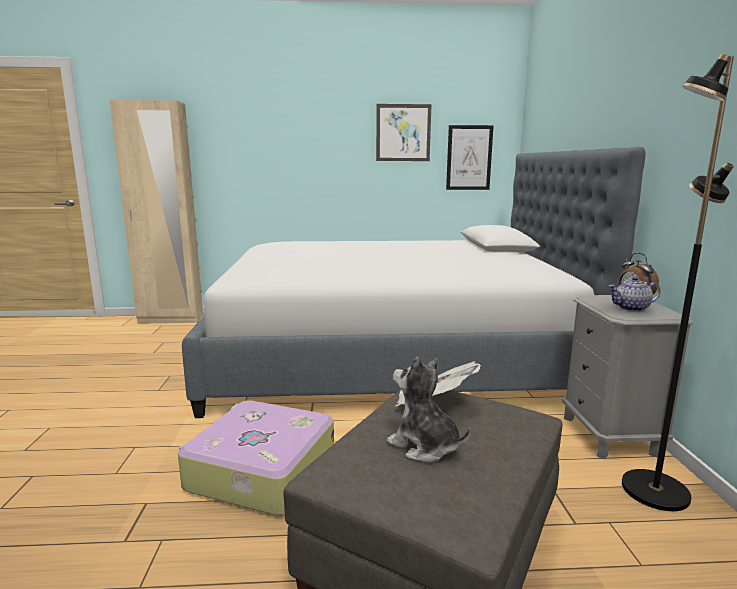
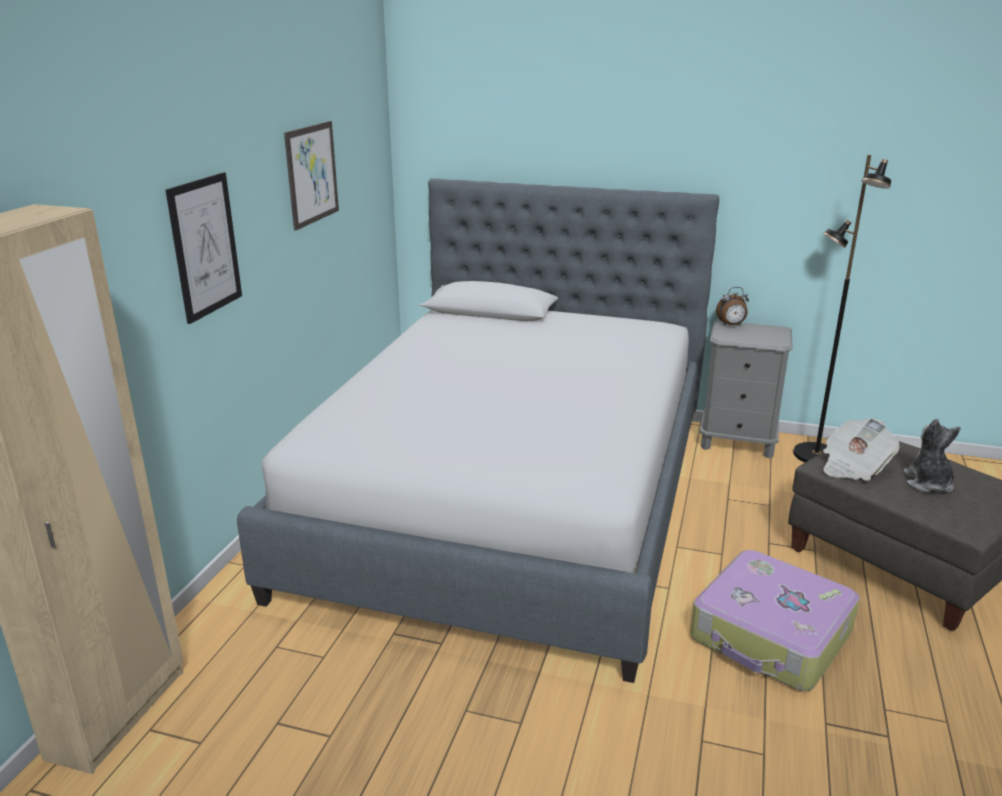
camera: 70 degrees left, 10 degrees up
plush toy [386,356,471,462] -> plush toy turned 120 degrees clockwise [903,418,961,492]
picture [446,125,494,190] -> picture moved to [166,172,242,324]
teapot [609,277,661,312] -> none

